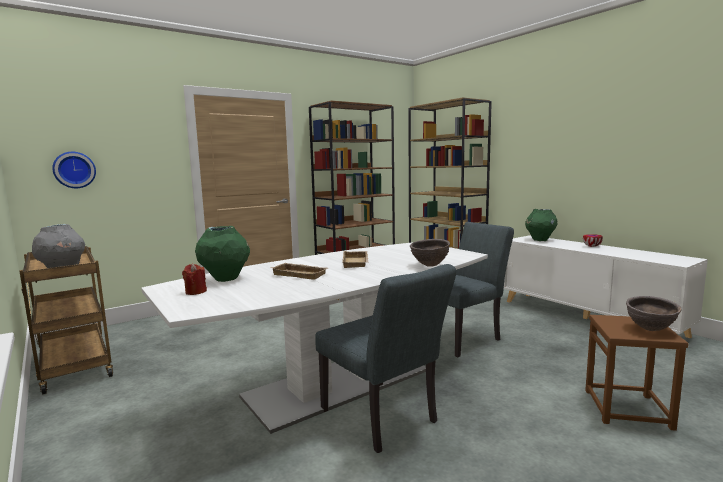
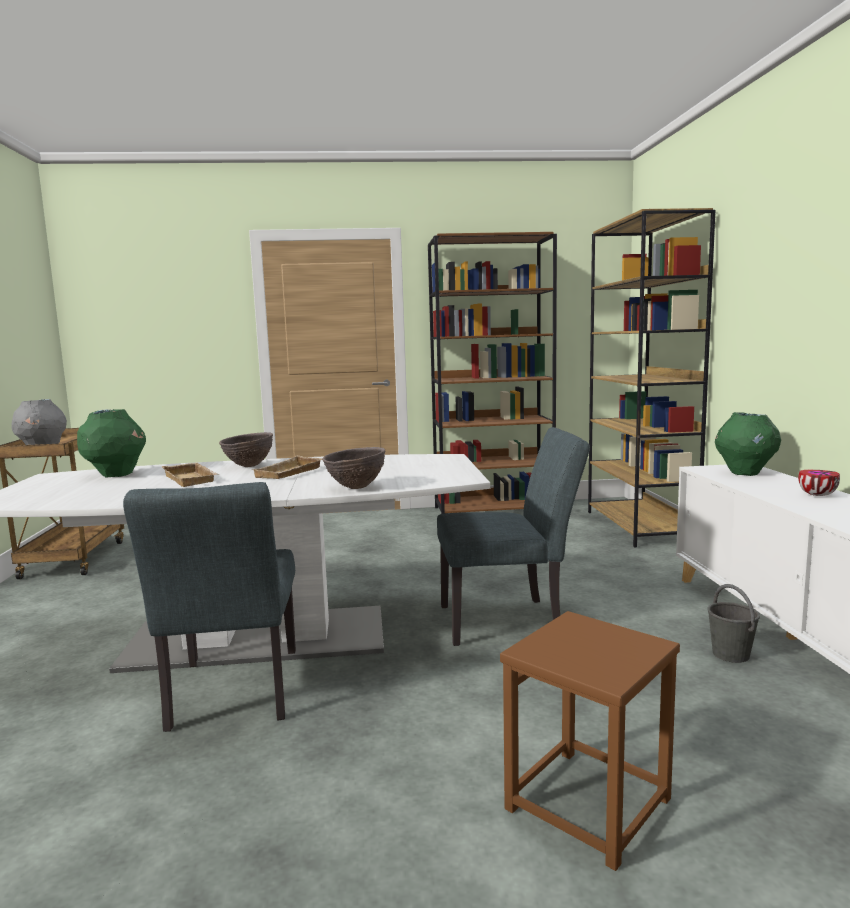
camera: 30 degrees right, 0 degrees up
wall clock [52,152,96,188] -> none
red candle [182,264,207,295] -> none
brown bowl [626,296,681,331] -> brown bowl moved to [219,432,273,467]
none -> grey bucket [707,584,760,663]

